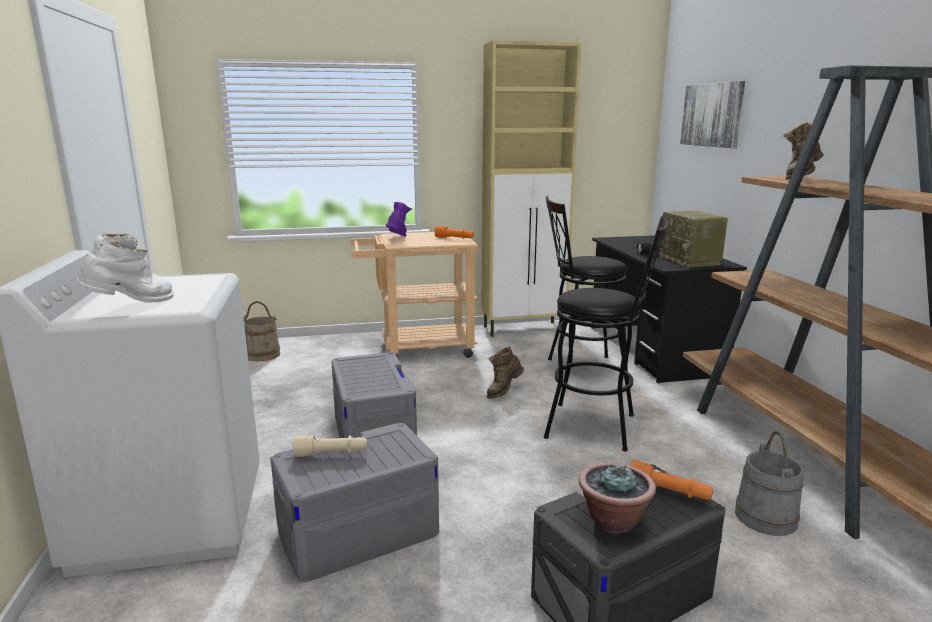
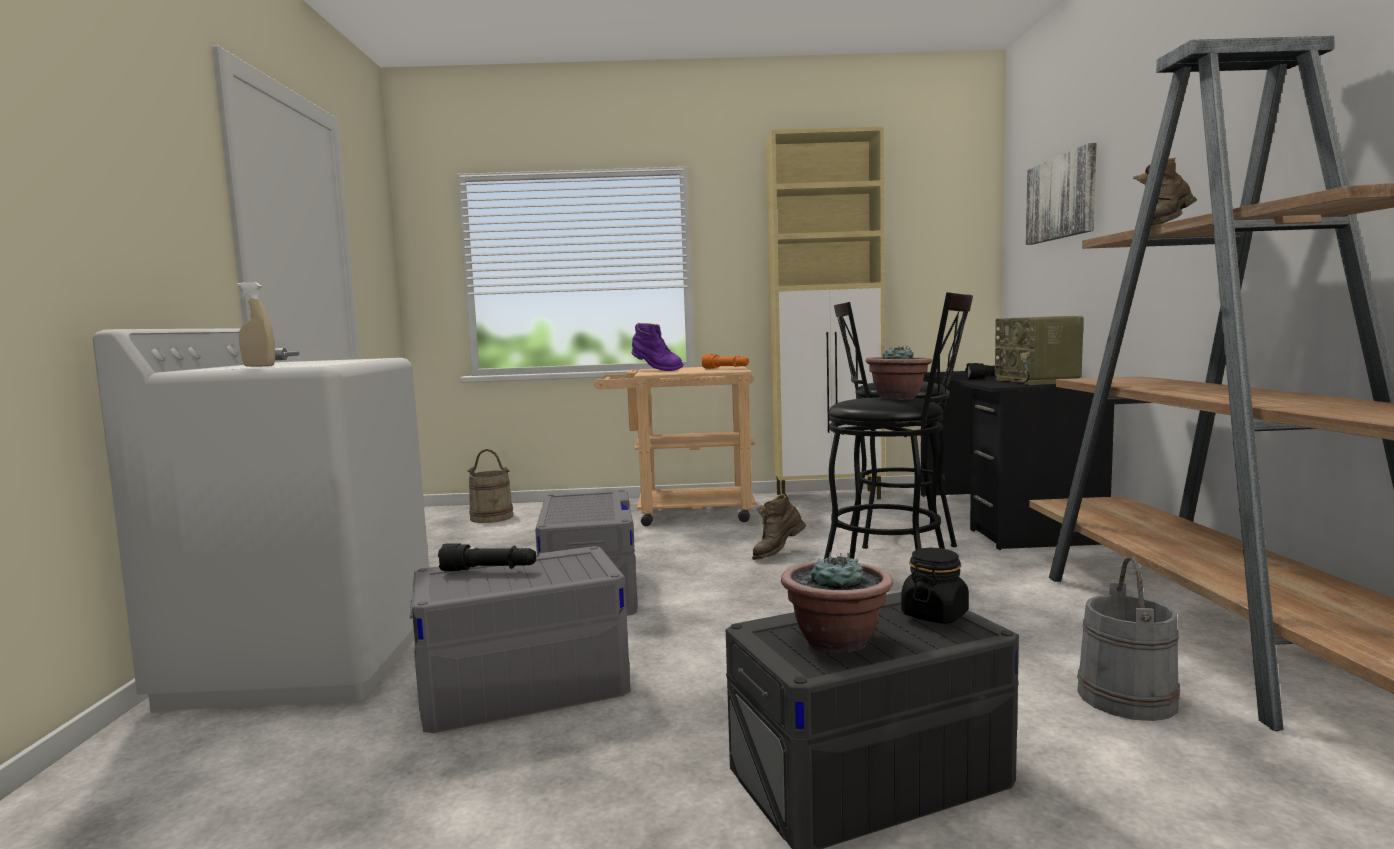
camera: 10 degrees right, 10 degrees down
white boot [76,234,174,303] -> beige spray bottle [237,282,275,367]
beige flashlight [292,435,368,457] -> black flashlight [438,543,536,571]
purple boot [386,202,412,237] -> purple boot turned 105 degrees clockwise [632,323,684,371]
orange flashlight [631,460,713,500] -> black jar [901,548,969,624]
none -> potted plant [866,346,932,400]

